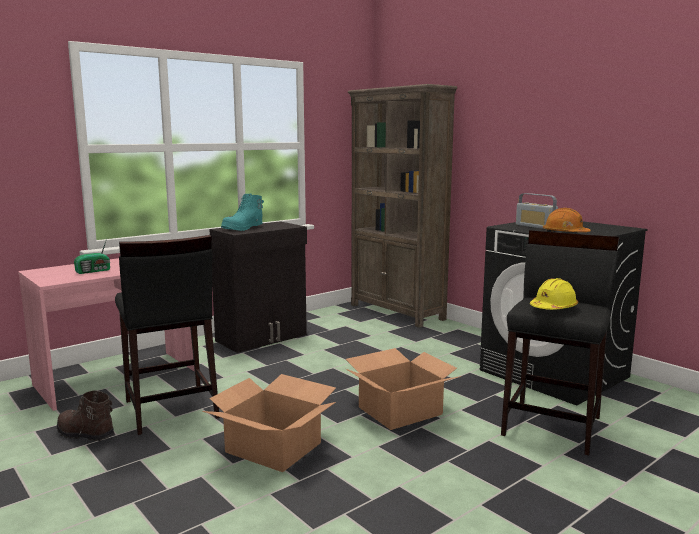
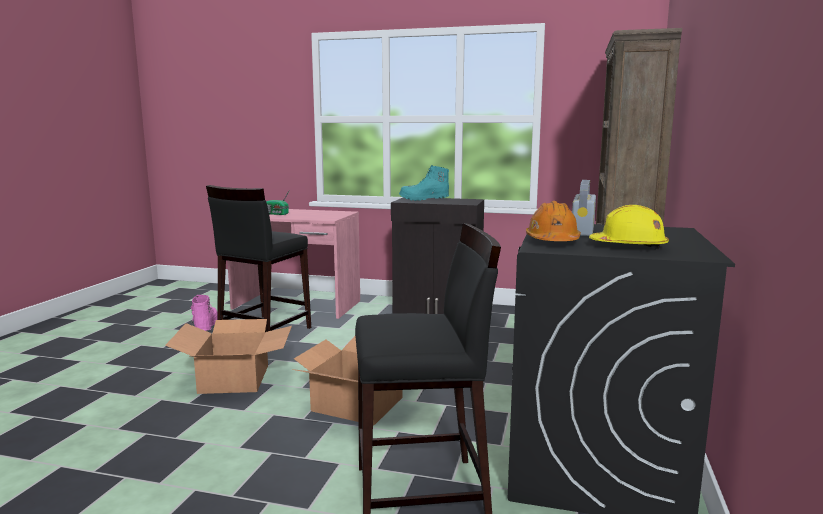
camera: 55 degrees right, 0 degrees up
brown boot [57,390,115,441] -> pink boot [191,295,218,331]
yellow hard hat [530,278,578,310] -> yellow hard hat moved to [589,205,669,250]

